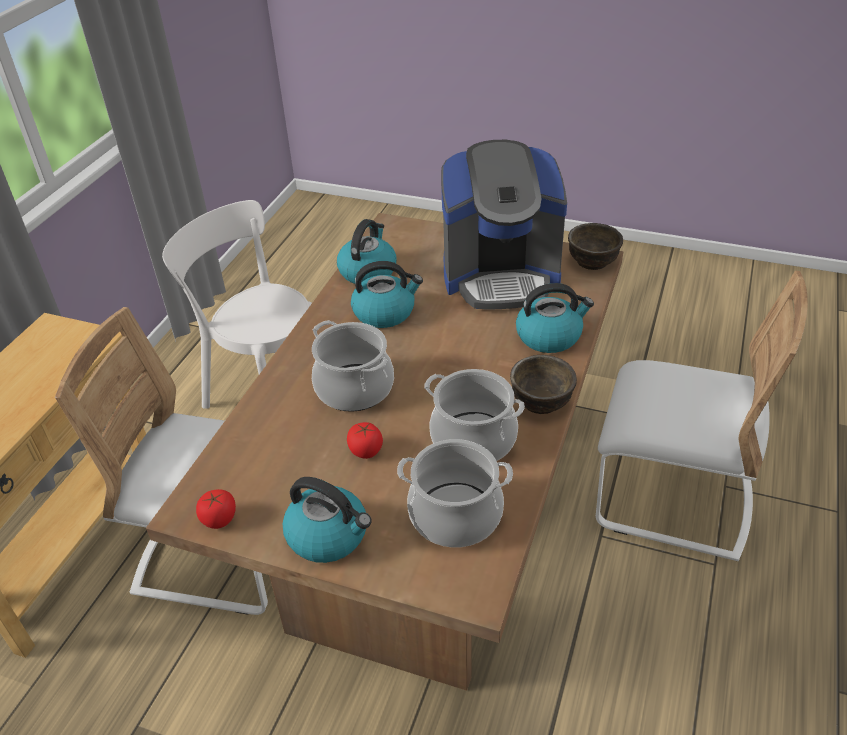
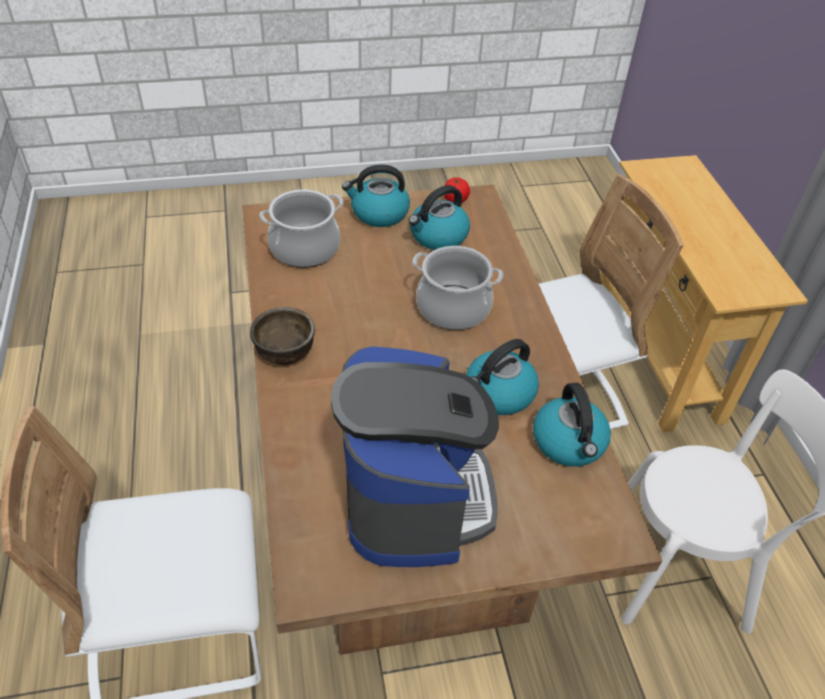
camera: 145 degrees right, 5 degrees up
tomato [347,422,383,459] -> none
cooking pot [425,369,525,461] -> none
coffee machine [441,140,567,310] -> coffee machine turned 120 degrees clockwise [331,346,499,567]
kettle [516,283,594,353] -> kettle moved to [408,185,470,250]
brown bowl [568,223,623,270] -> none

